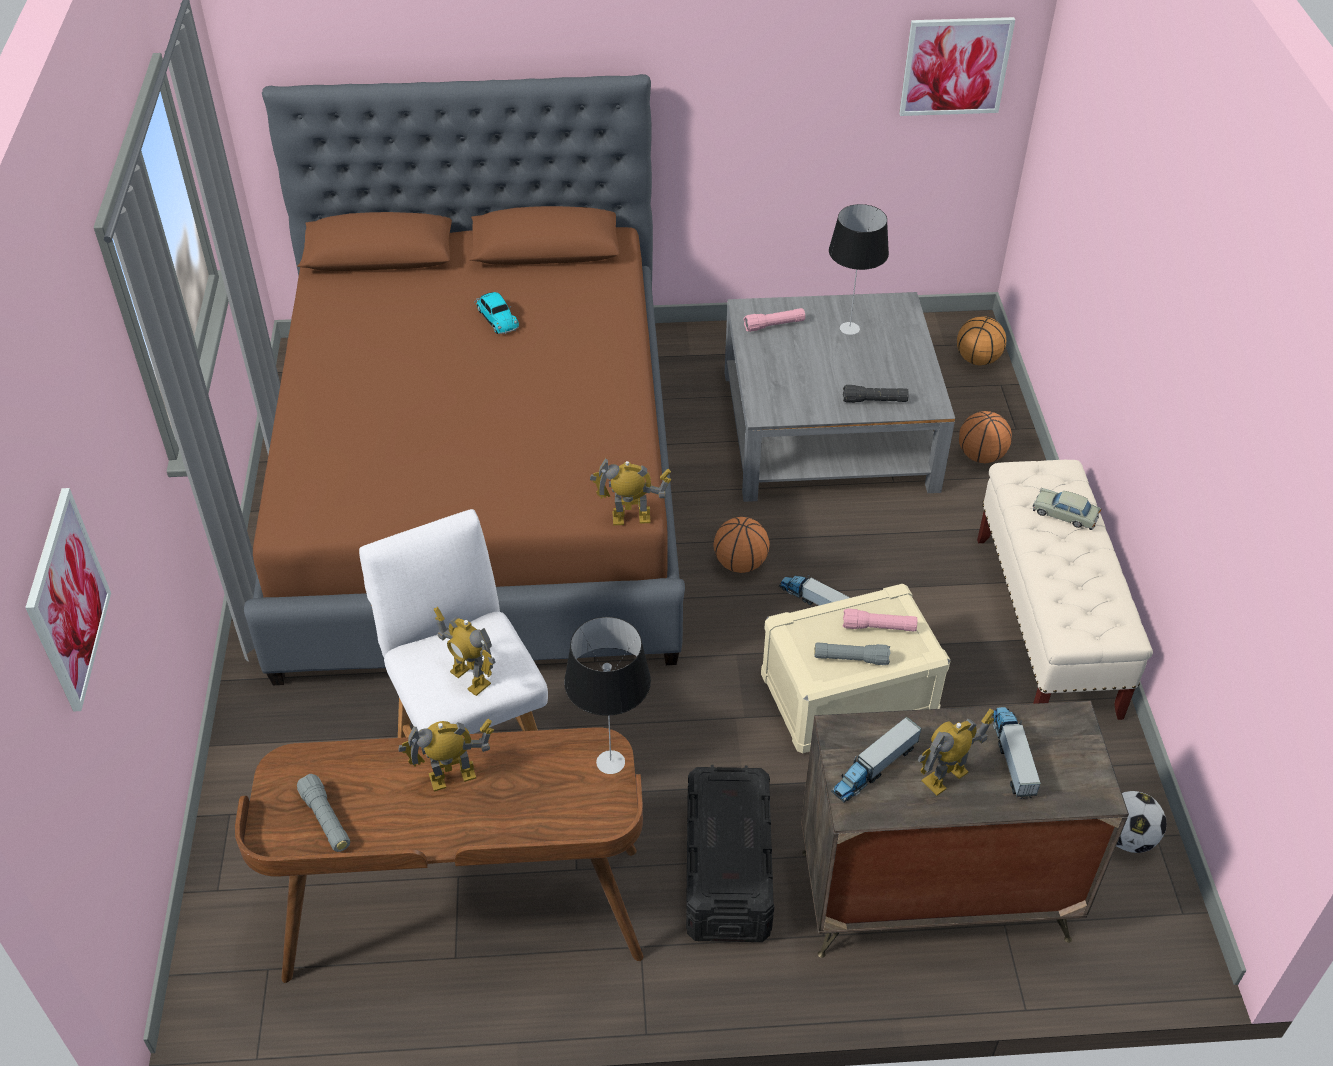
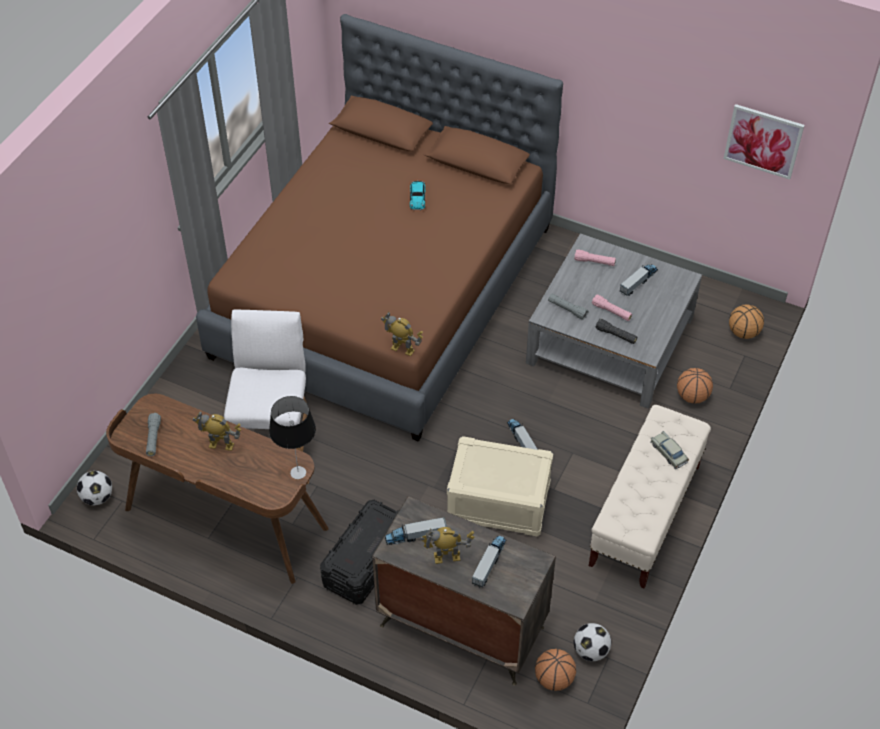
camera: 30 degrees right, 5 degrees up
picture [25,488,111,712] -> none
toy robot [434,607,496,696] -> none
basketball [713,517,770,573] -> basketball moved to [535,649,576,691]
grey flashlight [814,642,891,665] -> grey flashlight moved to [548,294,589,320]
table lamp [829,204,889,335] -> toy truck [620,265,658,296]
pink flashlight [843,608,917,632] -> pink flashlight moved to [592,295,632,321]
none -> football [77,471,112,505]

